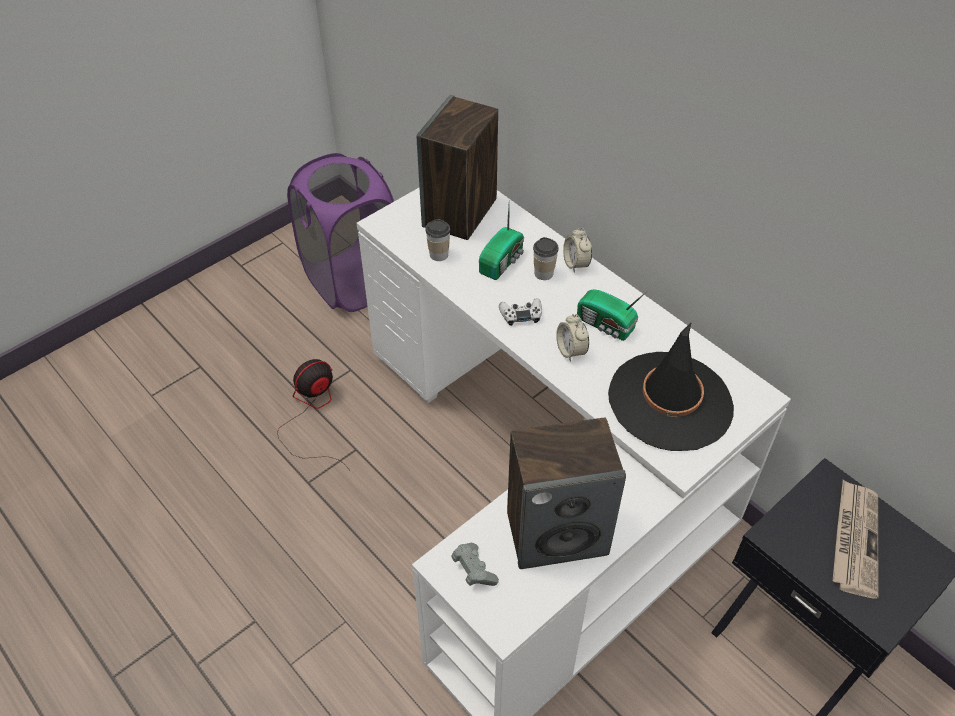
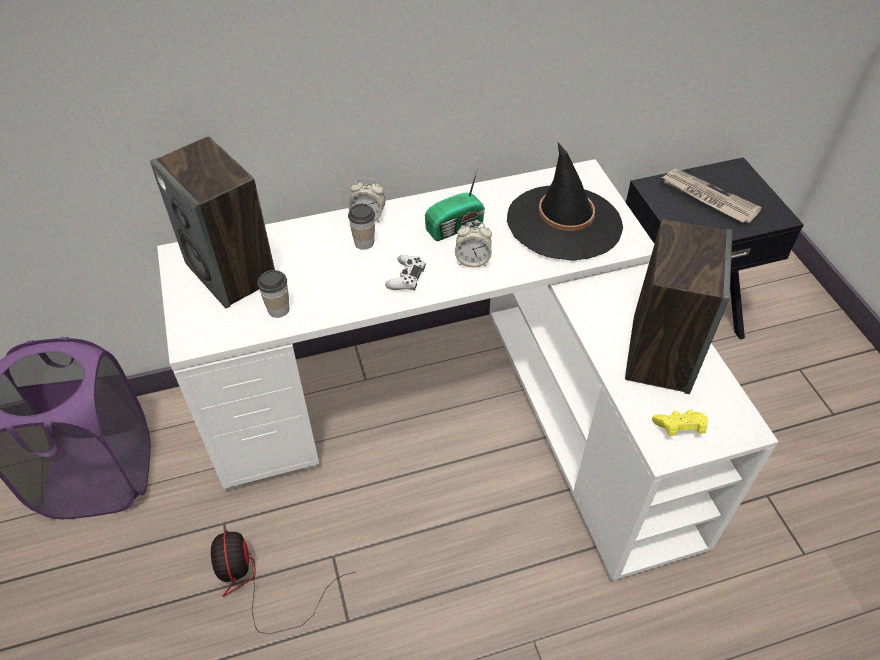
camera: 65 degrees left, 0 degrees up
grey game controller [451,543,499,586] -> yellow game controller [652,410,708,436]
radio [479,206,524,280] -> none

